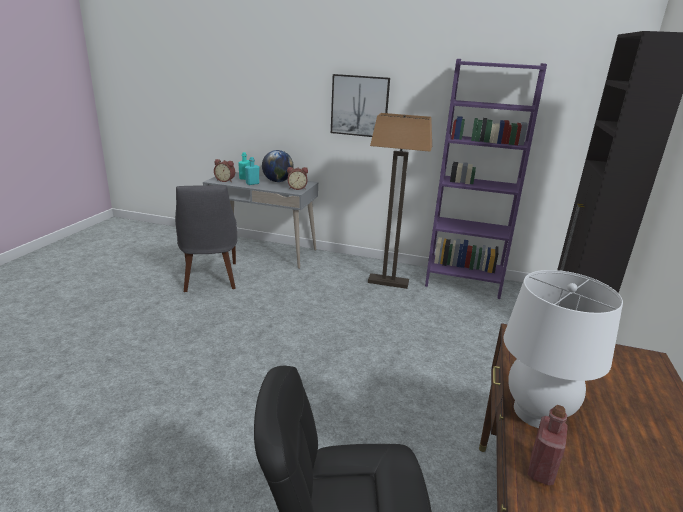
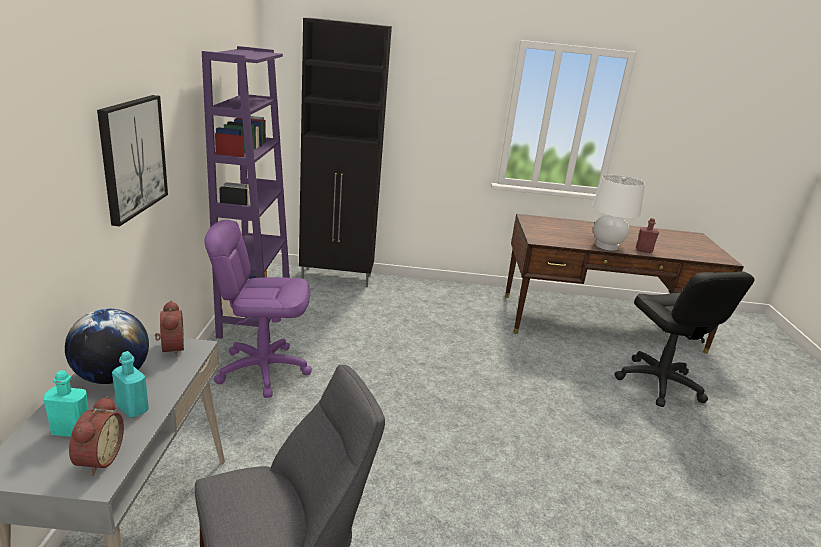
camera: 105 degrees left, 0 degrees up
floor lamp [368,113,432,289] -> purple office chair [205,220,312,398]

